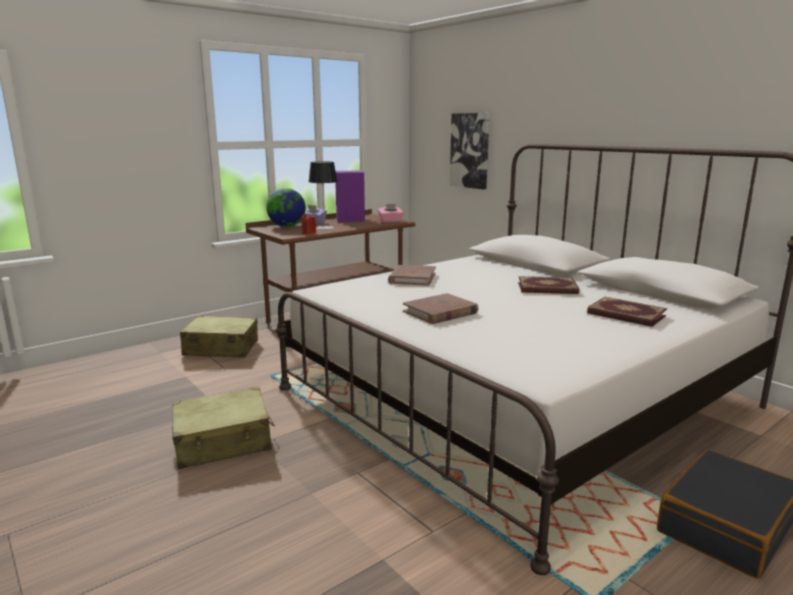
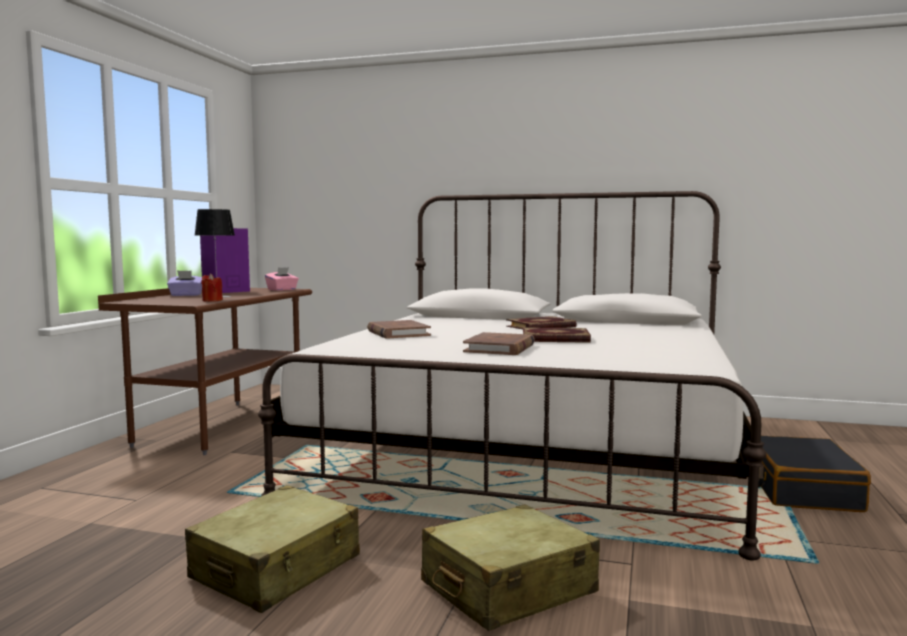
camera: 35 degrees left, 10 degrees down
beige suitcase [180,315,258,358] -> beige suitcase moved to [421,504,600,631]
globe [267,188,306,227] -> none
picture [450,113,490,189] -> none
book [587,297,667,327] -> book moved to [523,327,591,343]

